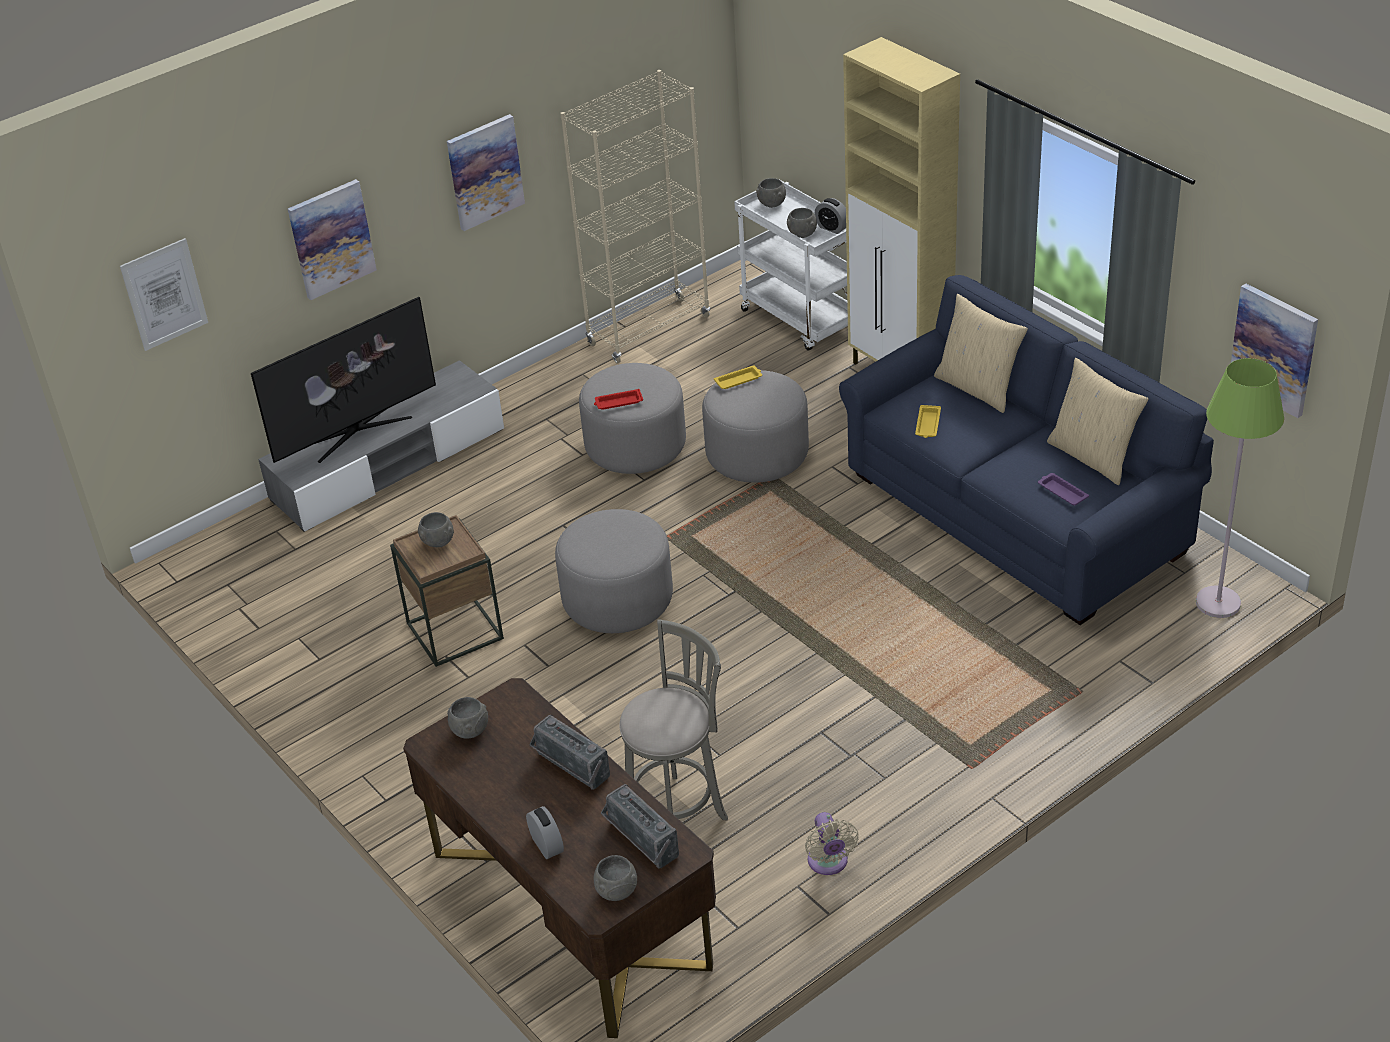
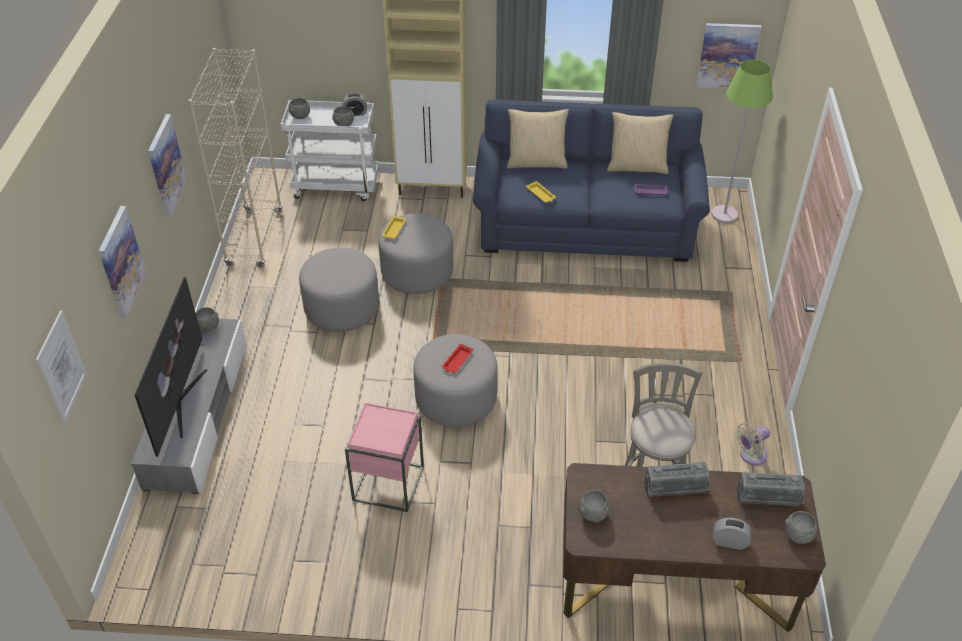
camera: 50 degrees left, 5 degrees up
brown side table [390,515,504,667] -> pink side table [345,403,424,512]
grey bowl [418,512,454,547] -> grey bowl moved to [195,307,219,332]
red tray [594,389,643,410] -> red tray moved to [442,344,473,373]
beige fan [805,812,859,875] -> beige fan turned 120 degrees clockwise [736,423,770,465]

